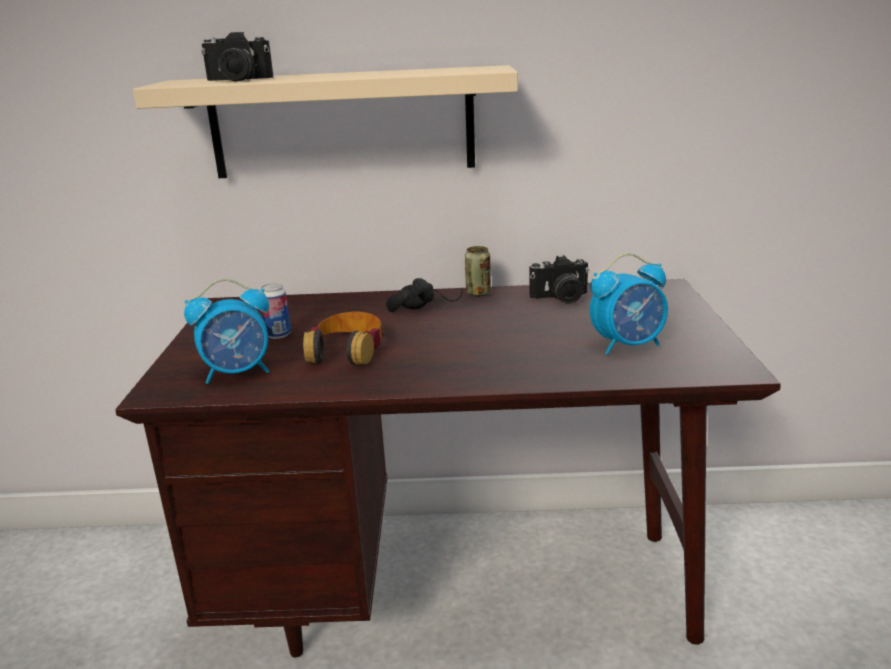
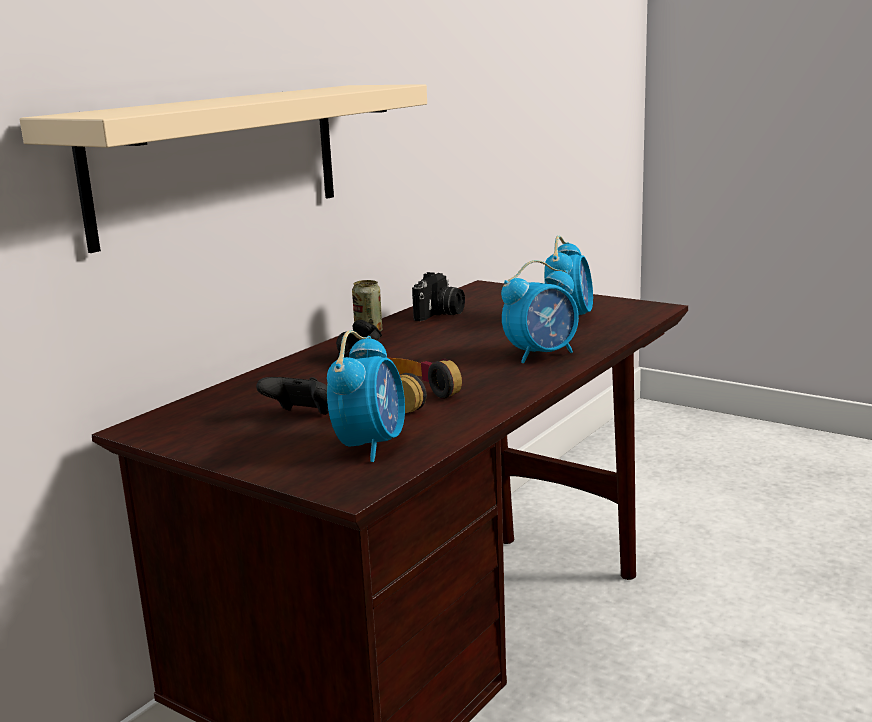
camera: 55 degrees left, 5 degrees down
camera [201,32,273,81] -> none
can [261,283,291,339] -> black game controller [256,377,329,415]
none -> alarm clock [501,260,579,364]

